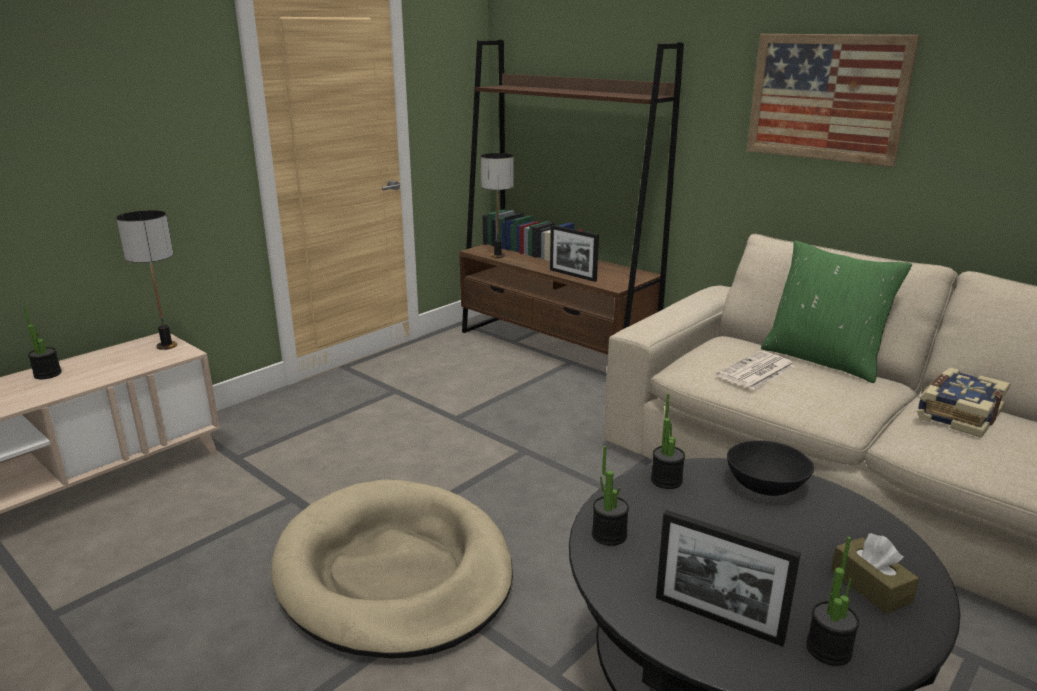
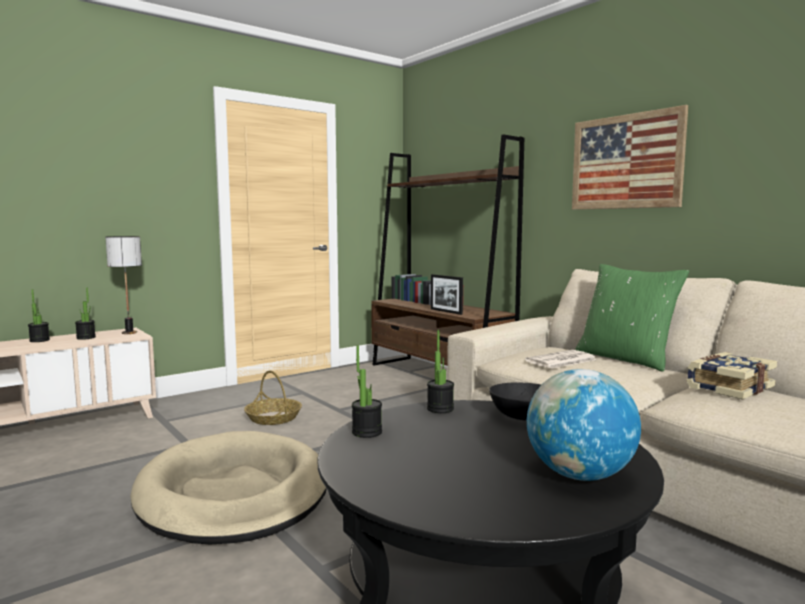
camera: 10 degrees right, 15 degrees down
table lamp [480,153,514,258] -> none
picture frame [656,510,801,647] -> none
potted plant [806,537,859,666] -> potted plant moved to [75,288,96,340]
brown tissue box [831,533,919,614] -> globe [527,369,641,481]
none -> basket [244,370,302,425]

